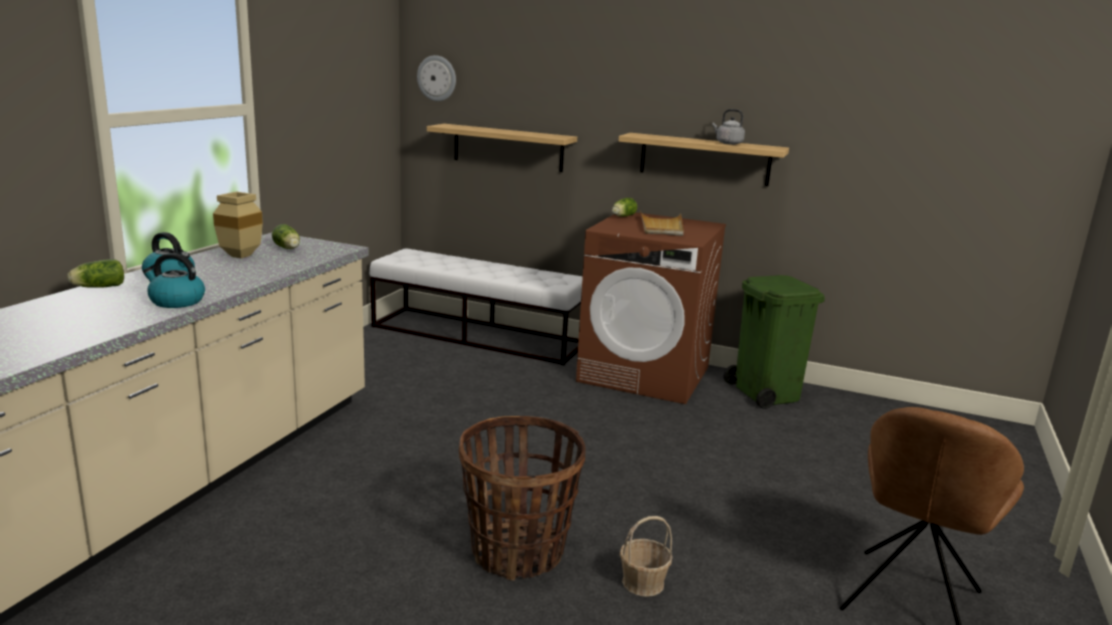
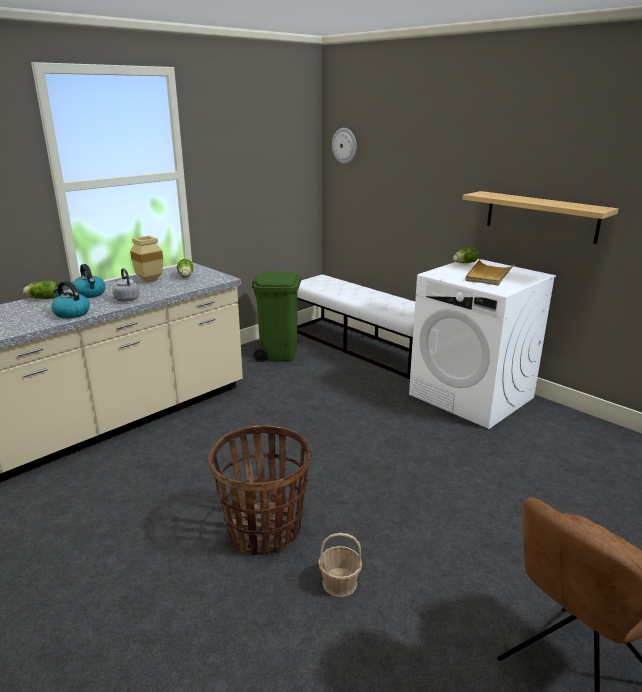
camera: 25 degrees right, 5 degrees up
shelf [427,124,577,172] -> none
brown washing machine [576,212,726,404] -> white washing machine [409,259,556,429]
grey kettle [712,109,745,145] -> grey kettle moved to [112,268,140,302]
green trash can [723,275,825,409] -> green trash can moved to [252,272,301,362]

